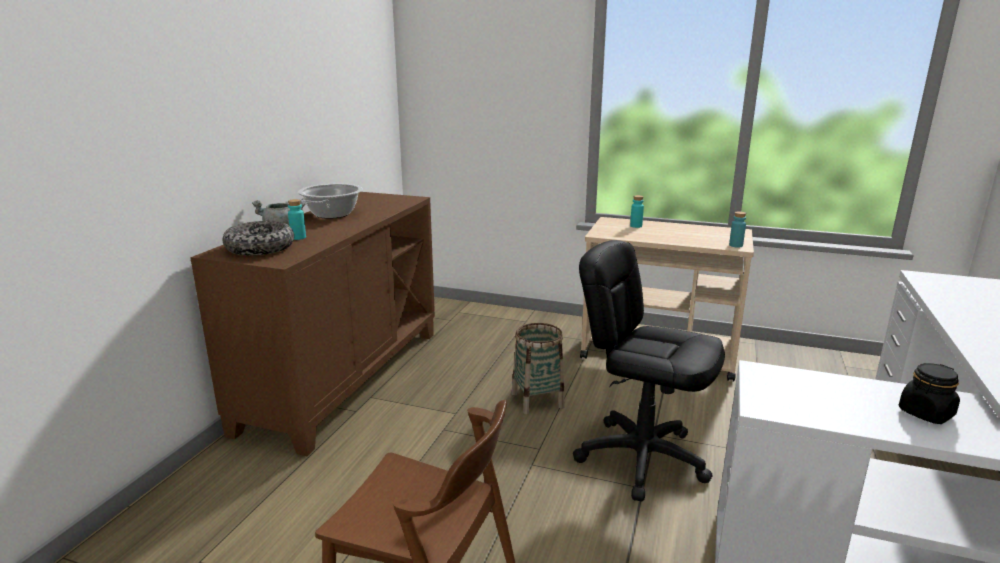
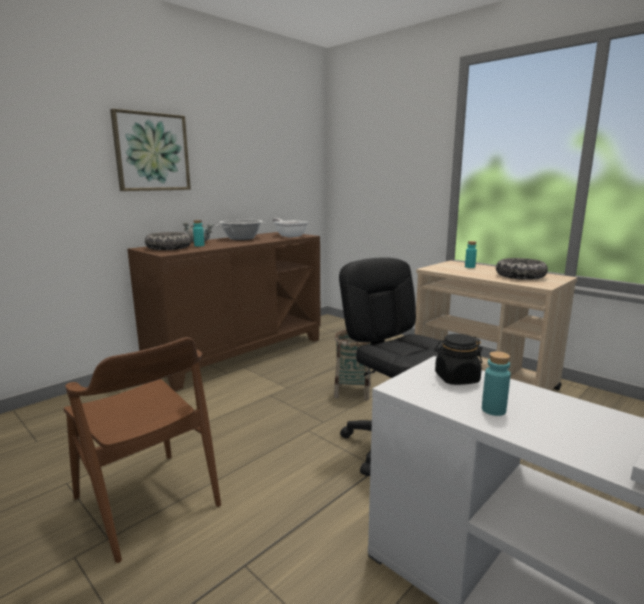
camera: 25 degrees right, 5 degrees down
turquoise bottle [729,211,746,247] -> turquoise bottle moved to [482,351,510,416]
black jar [899,363,960,424] -> black jar moved to [435,334,482,385]
none -> picture [110,109,191,191]
none -> frying pan [273,218,308,238]
none -> bowl [496,258,548,280]

